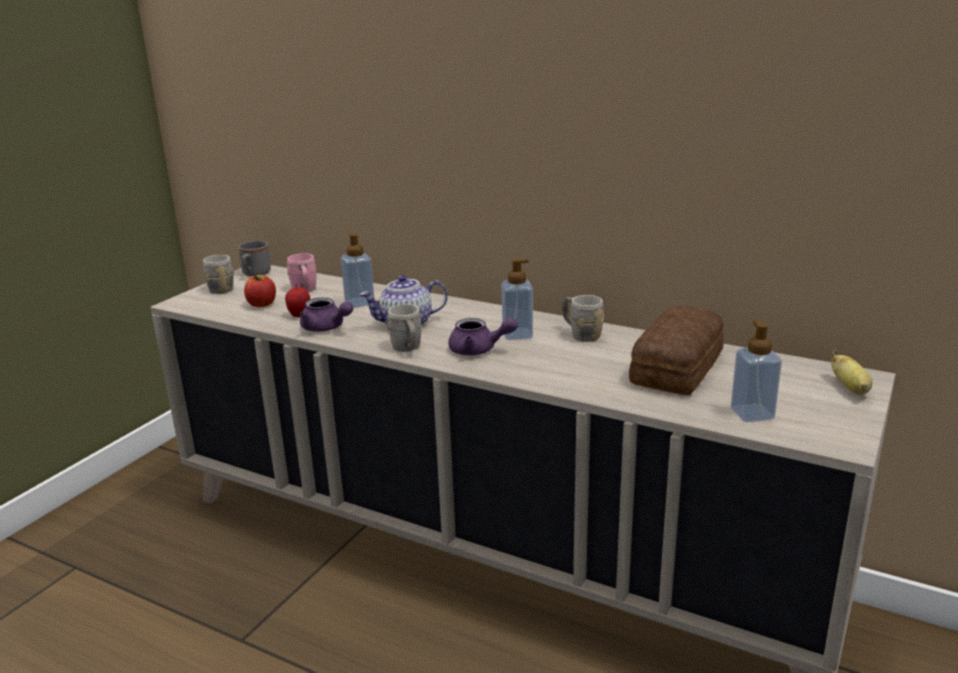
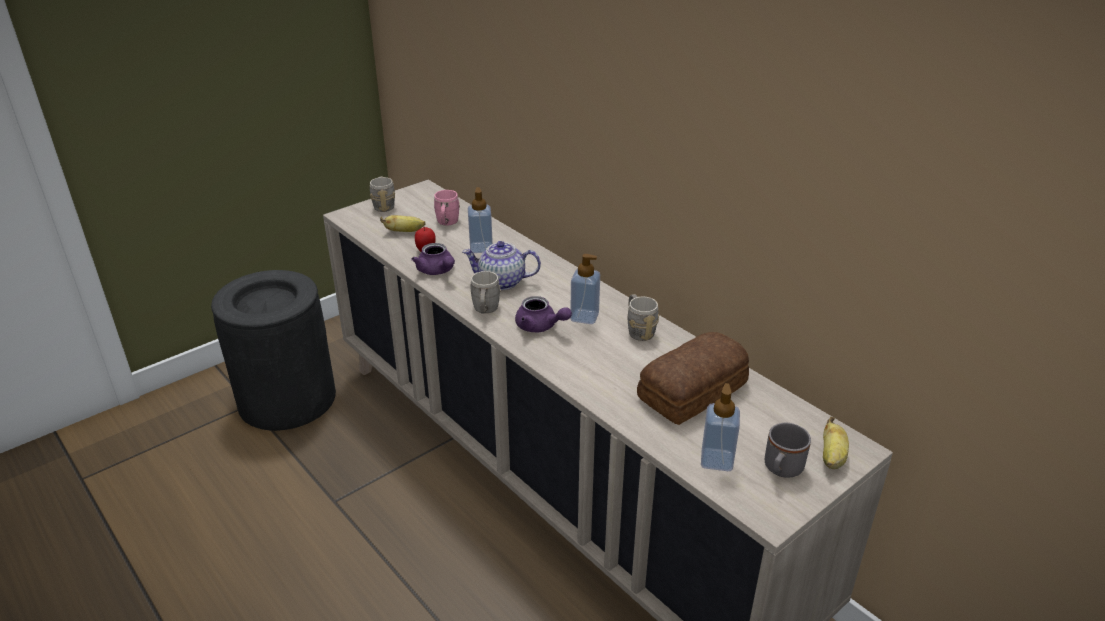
camera: 20 degrees right, 10 degrees up
grey mug [238,241,271,276] -> grey mug moved to [765,423,811,478]
apple [244,274,276,307] -> banana [380,215,425,232]
none -> black trash can [211,270,336,431]

